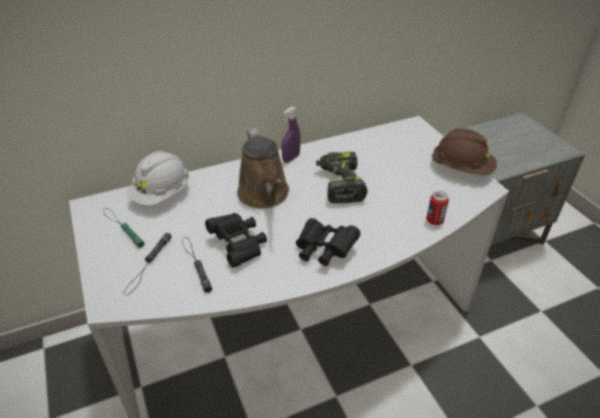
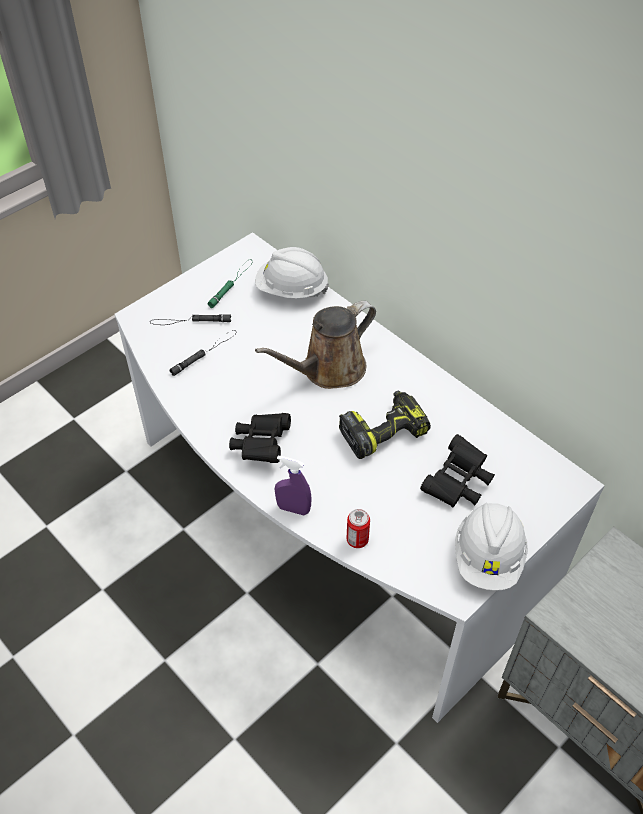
camera: 70 degrees right, 10 degrees up
black binoculars [205,213,267,268] -> black binoculars moved to [420,434,495,508]
purple spray bottle [282,106,300,163] -> purple spray bottle moved to [275,456,312,516]
brown hard hat [432,129,497,175] -> white hard hat [455,503,528,591]

